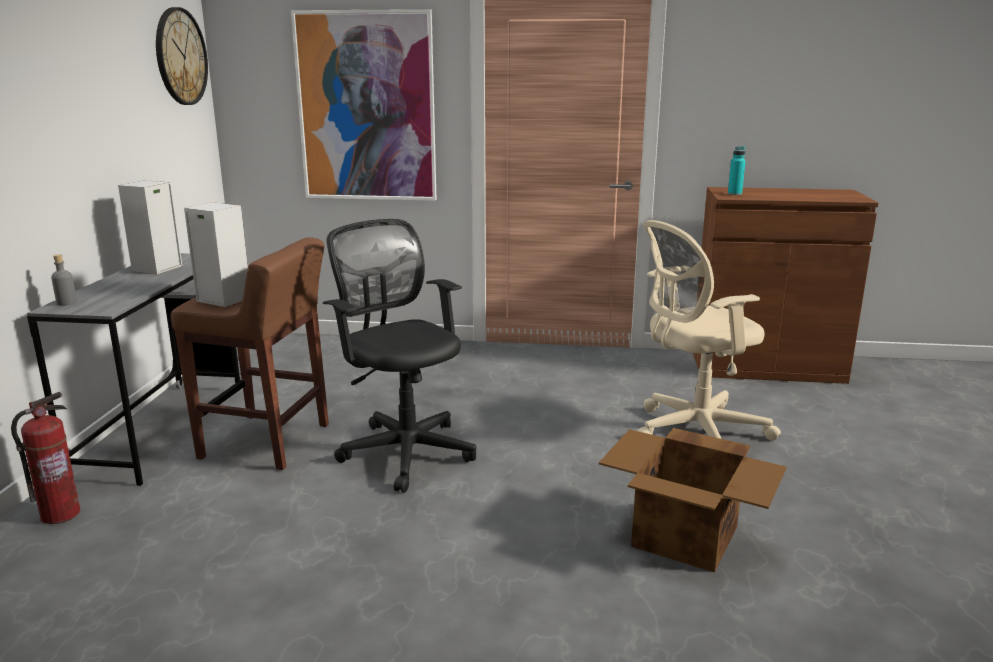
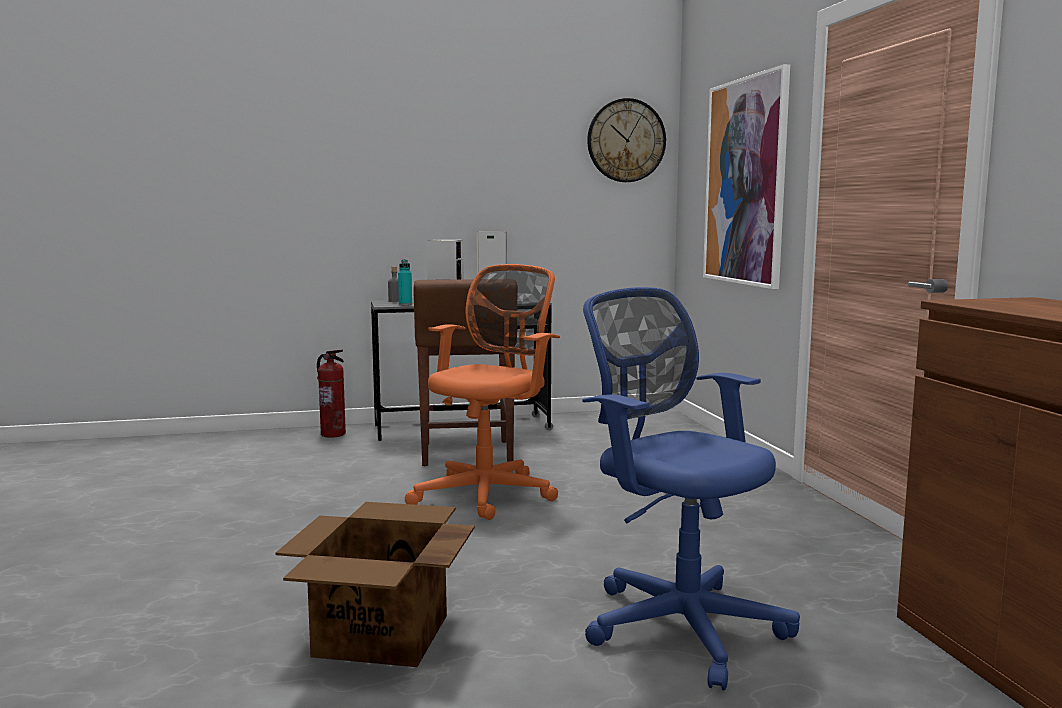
camera: 70 degrees right, 10 degrees down
black office chair [323,219,476,493] -> orange office chair [404,264,560,520]
beige office chair [637,220,781,441] -> blue office chair [583,287,800,691]
turquoise bottle [728,146,746,195] -> turquoise bottle moved to [398,260,412,305]

